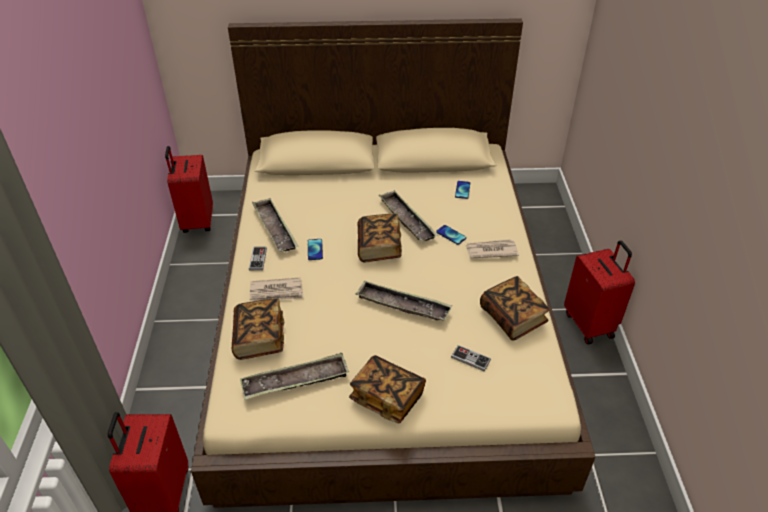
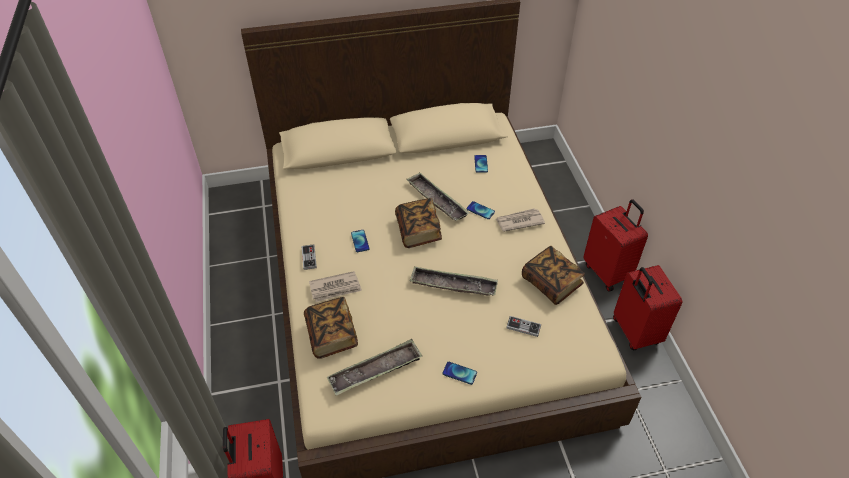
camera: 10 degrees left, 5 degrees up
red suitcase [165,146,213,233] -> red suitcase moved to [613,265,682,350]
tray [252,198,298,252] -> none
book [349,355,426,423] -> phone [443,362,477,385]

